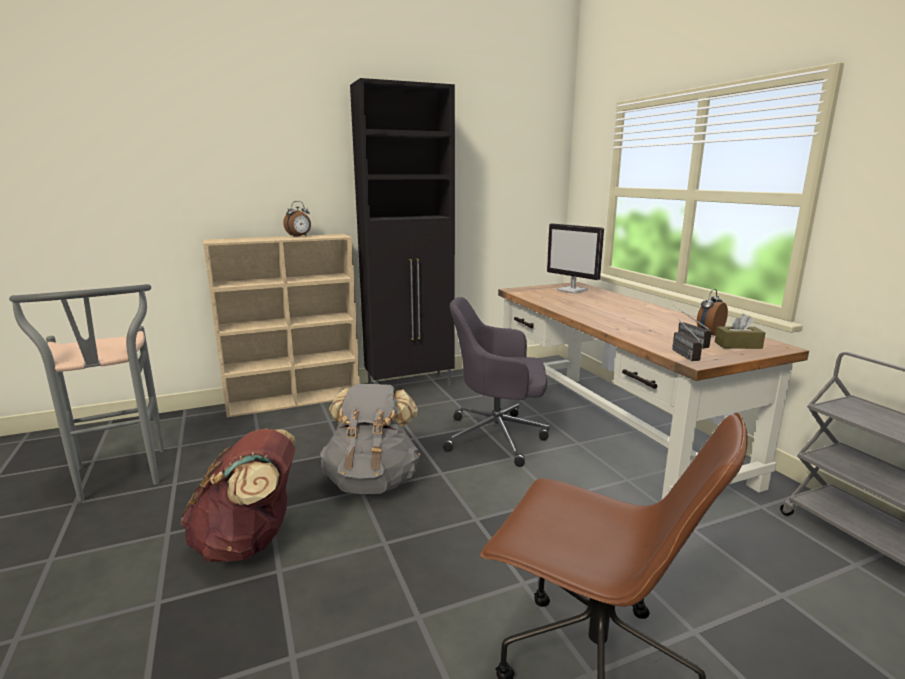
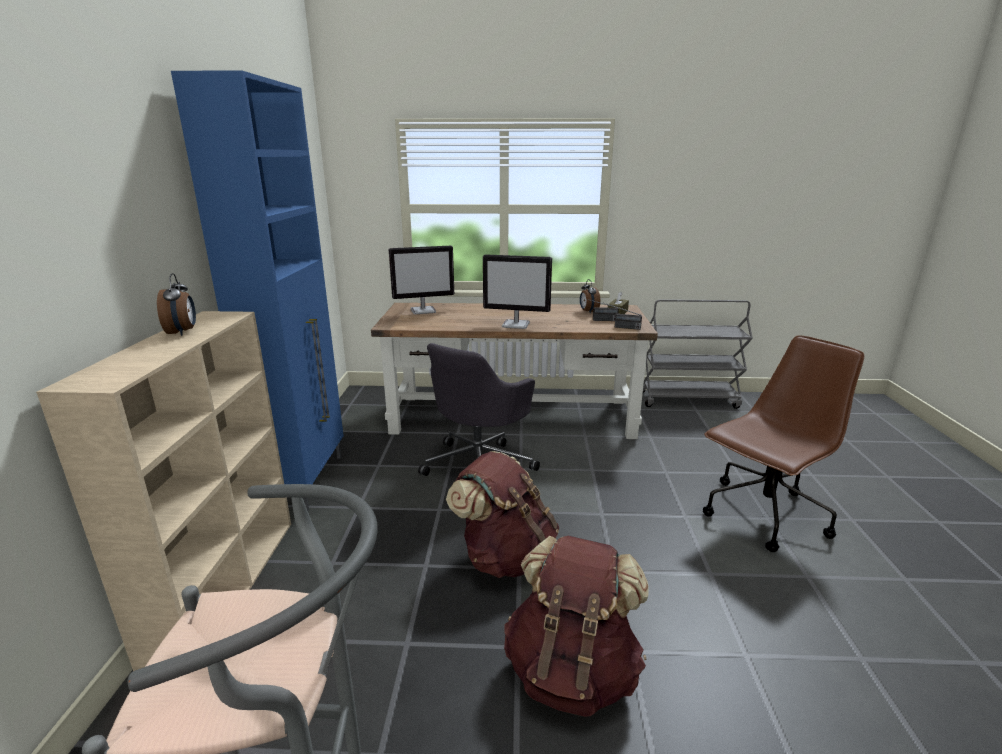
camera: 65 degrees left, 5 degrees up
grey backpack [320,384,420,494] -> brown backpack [446,451,559,578]
black cabinet [350,78,455,386] -> blue cabinet [171,70,344,511]
none -> monitor [483,254,552,329]

